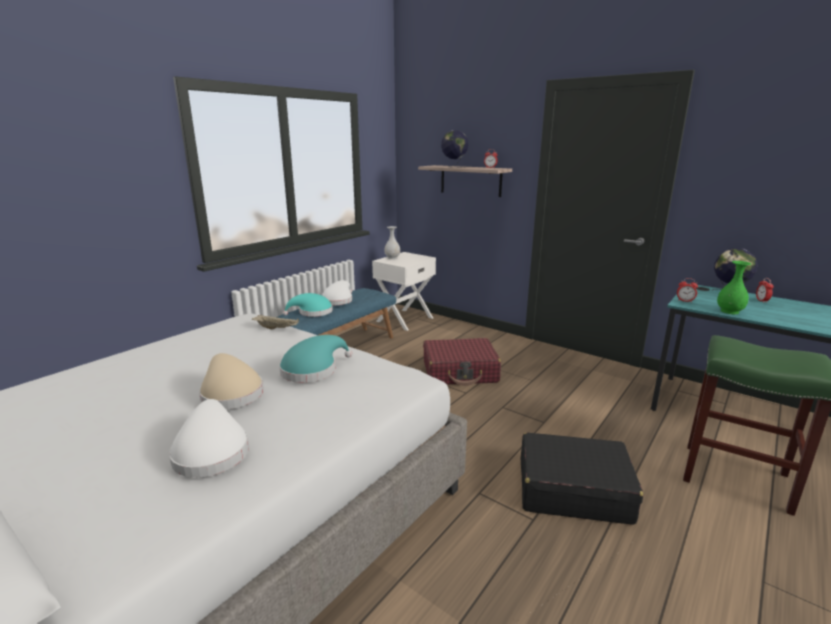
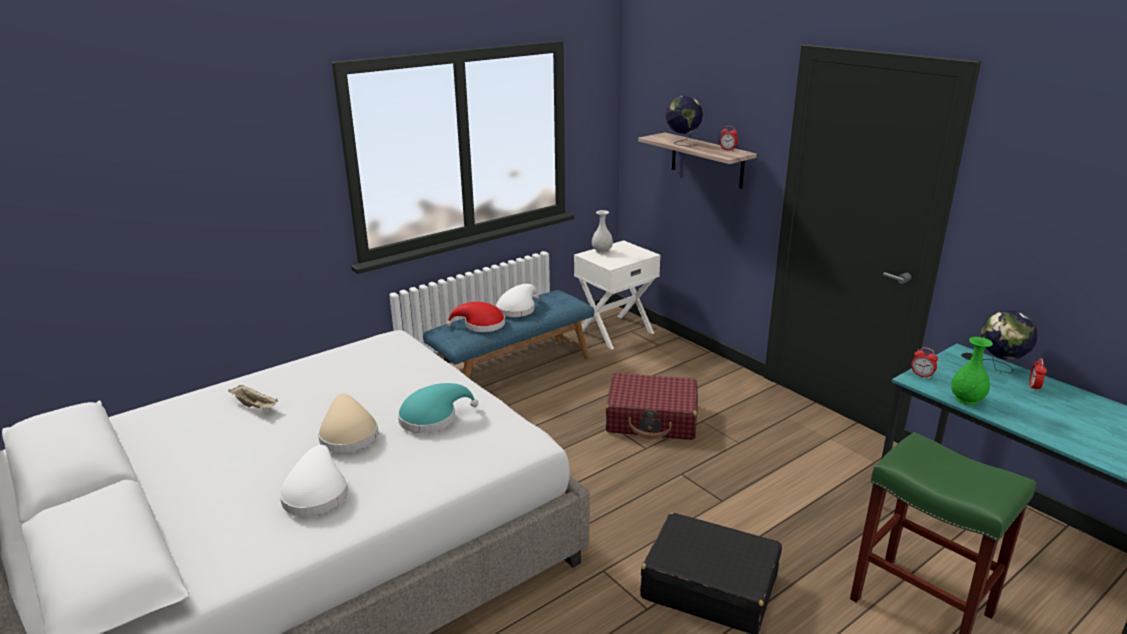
camera: 15 degrees right, 5 degrees up
beige tray [252,314,299,330] -> beige tray moved to [228,384,278,409]
turquoise hat [283,293,333,317] -> red hat [446,302,505,332]

